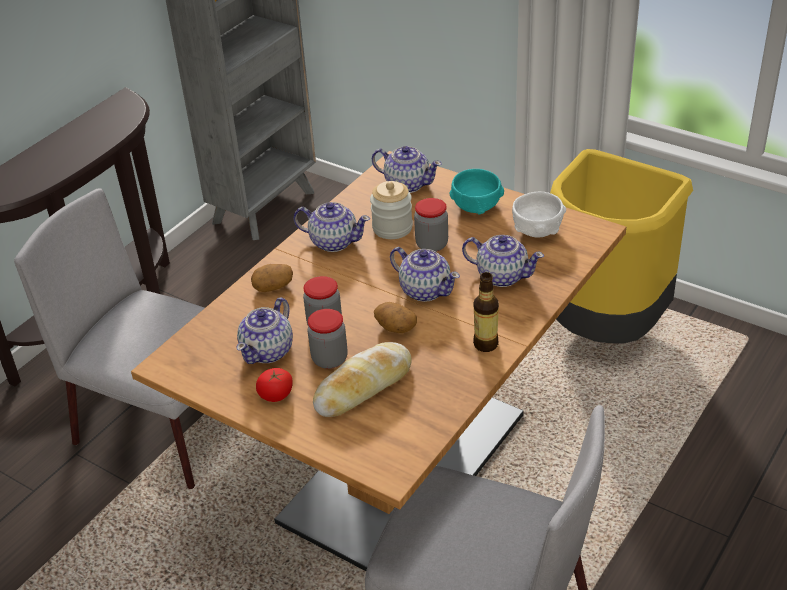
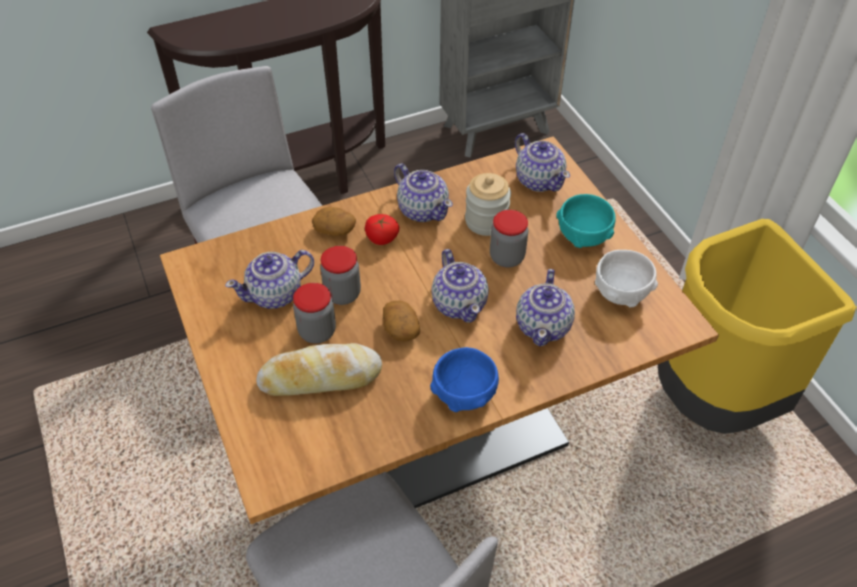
camera: 30 degrees right, 10 degrees up
tomato [256,368,293,402] -> tomato moved to [365,214,399,245]
teapot [462,235,544,287] -> teapot turned 45 degrees clockwise [516,269,575,346]
bottle [473,272,499,352] -> blue bowl [430,347,499,412]

